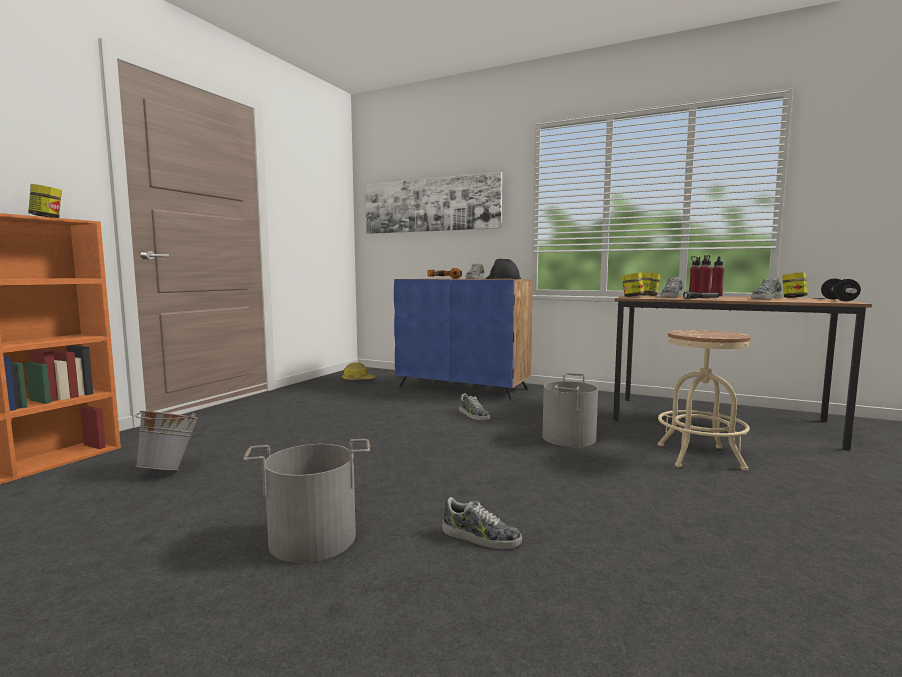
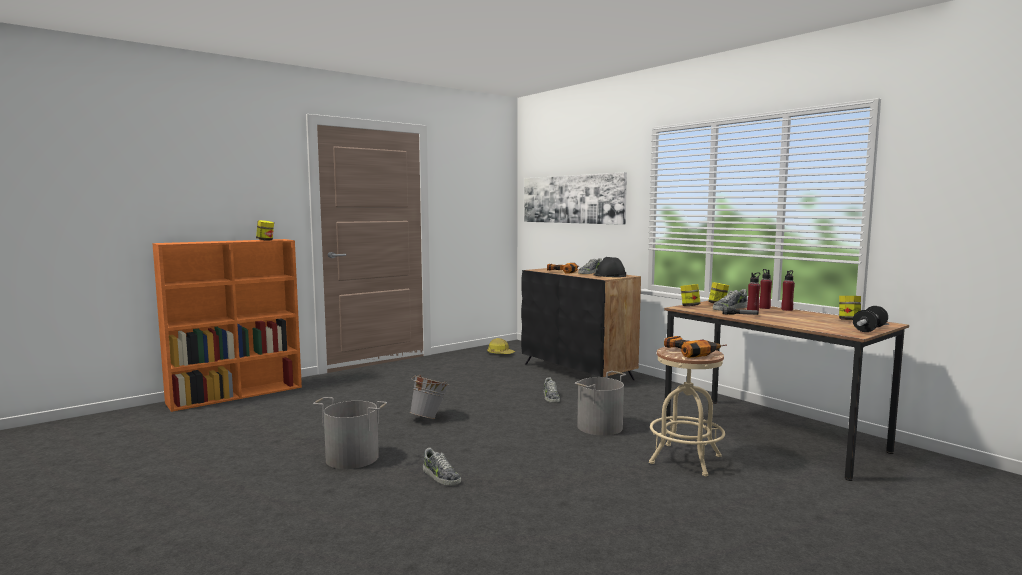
camera: 25 degrees right, 0 degrees up
grey bucket [135,409,199,470] -> grey bucket moved to [410,374,449,419]
blue cabinet [394,278,533,401] -> black cabinet [521,268,641,380]
shoe [751,278,782,299] -> none
none -> power drill [664,336,727,358]

